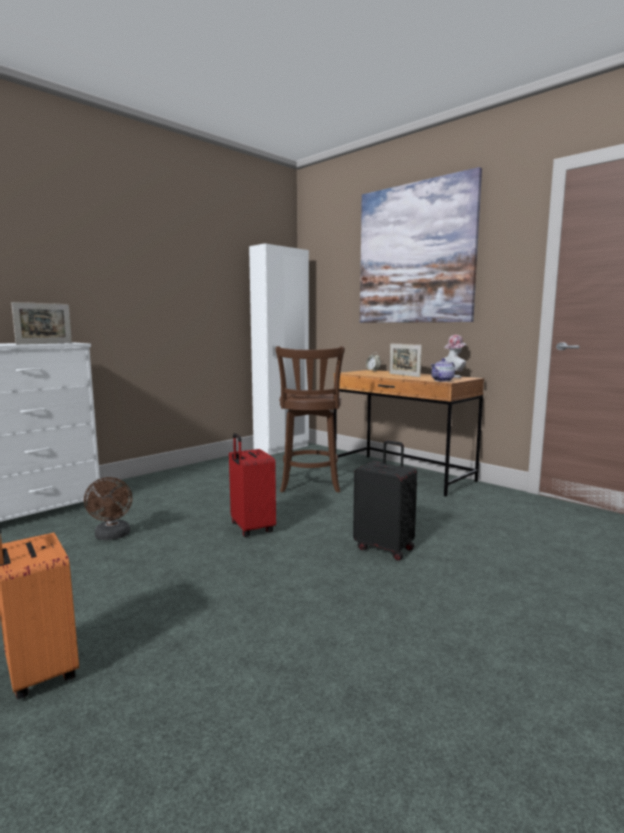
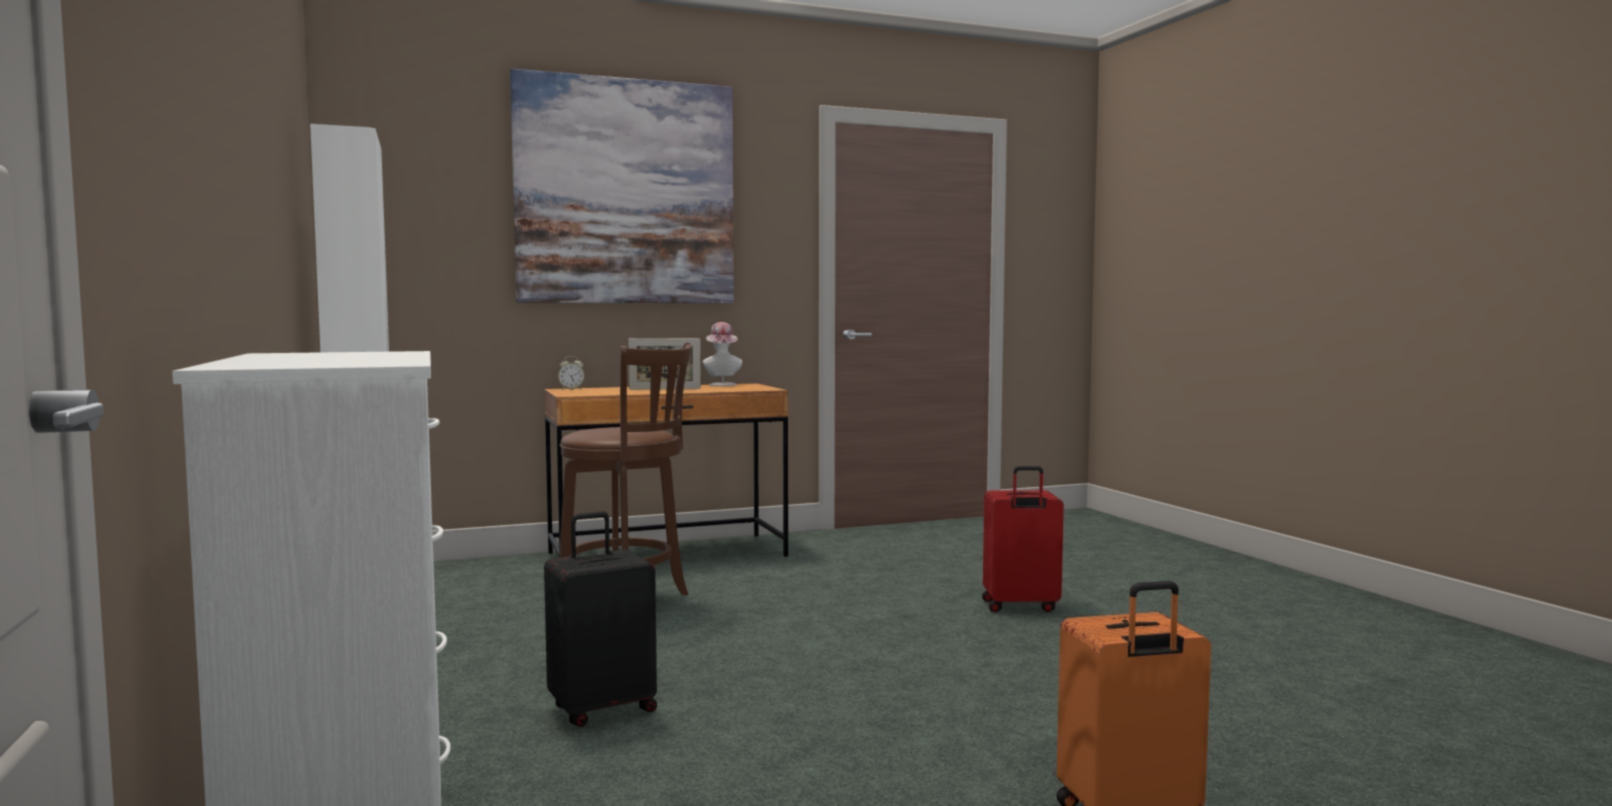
camera: 65 degrees left, 5 degrees down
picture frame [11,302,72,345] -> none
brown fan [84,477,132,540] -> none
red suitcase [229,433,276,537] -> red suitcase moved to [982,466,1064,612]
black suitcase [353,440,417,561] -> black suitcase moved to [544,511,657,727]
teapot [431,358,455,382] -> none

